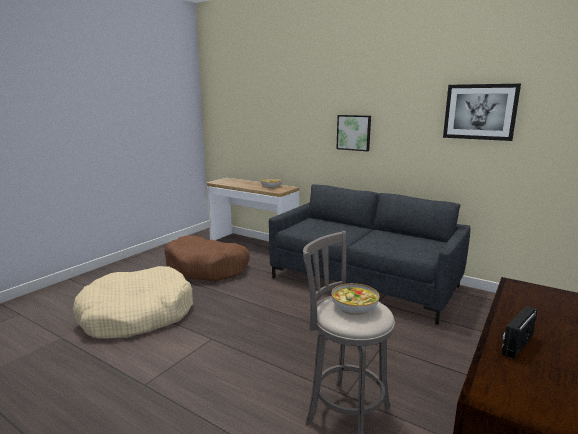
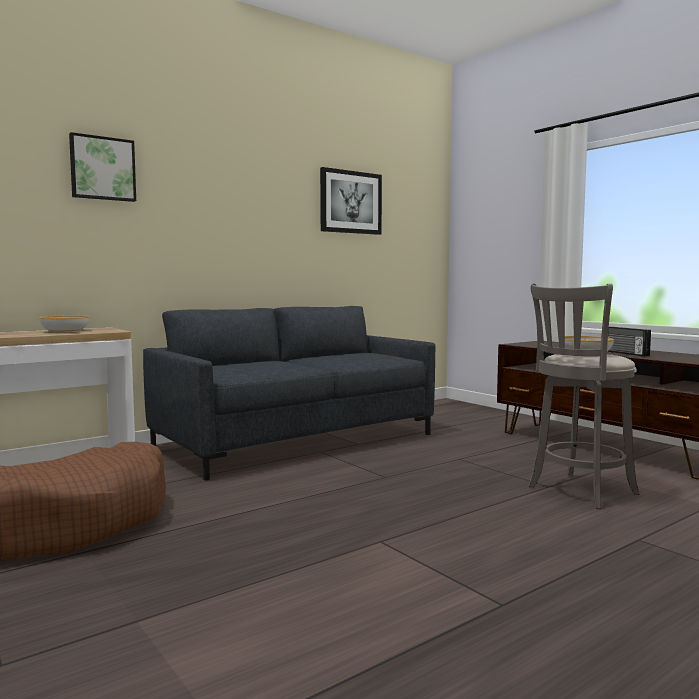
camera: 70 degrees left, 10 degrees down
beige dog bed [73,266,193,339] -> none
picture [336,115,371,151] -> picture moved to [69,132,136,202]

